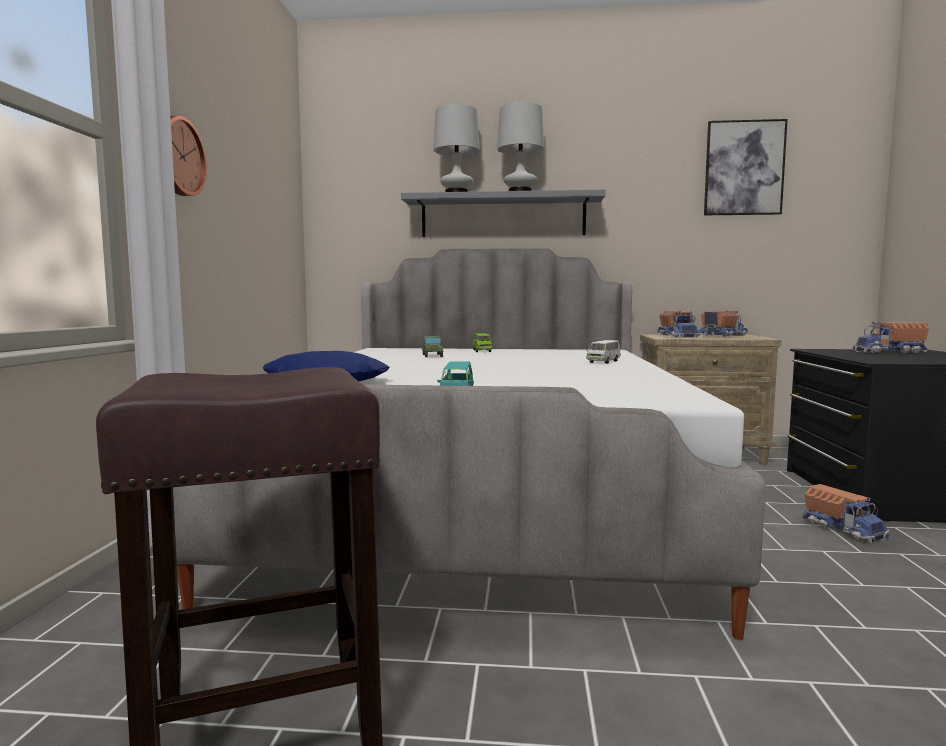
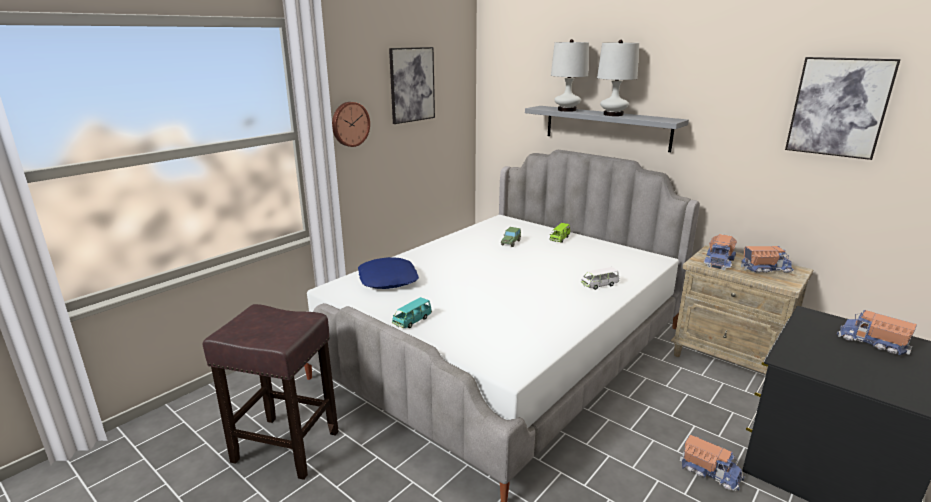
camera: 35 degrees right, 15 degrees up
toy truck [803,484,890,543] -> toy truck turned 60 degrees counterclockwise [680,435,744,491]
none -> picture [389,47,435,124]

